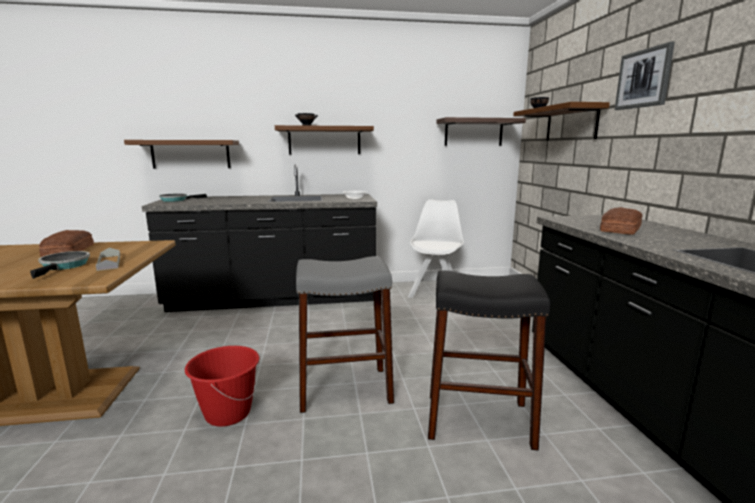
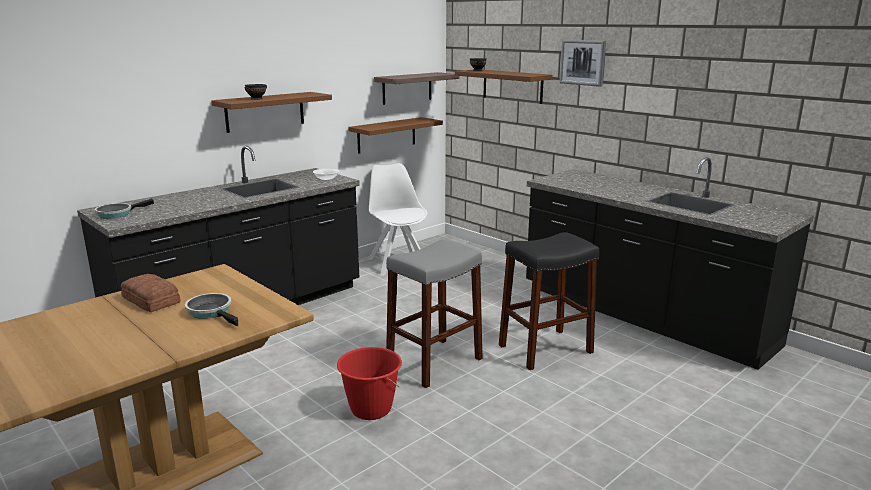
camera: 35 degrees left, 5 degrees up
grey tray [96,248,120,271] -> none
brown shelf [124,140,239,169] -> brown shelf moved to [348,117,443,154]
bread [600,207,642,235] -> none

